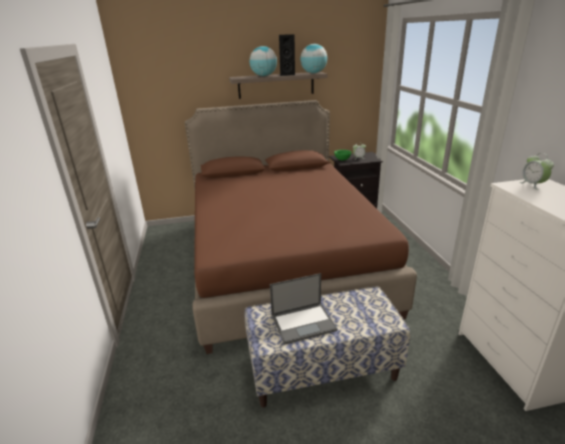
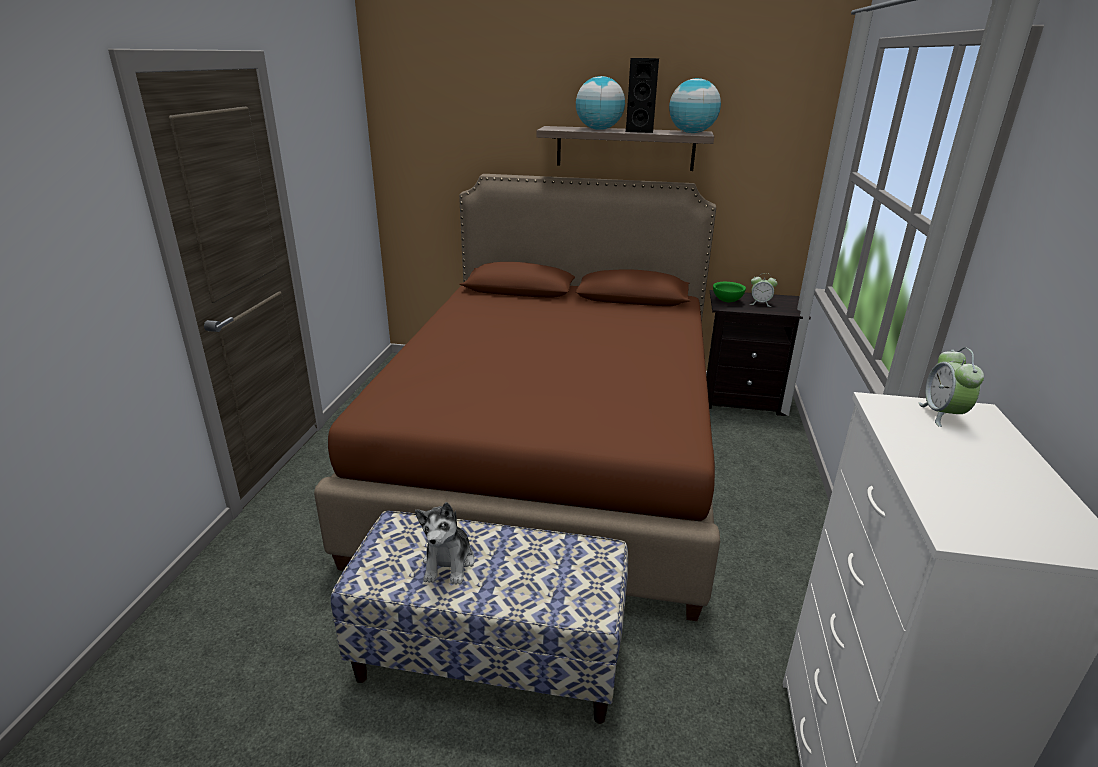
camera: 20 degrees right, 0 degrees up
laptop [270,273,337,345] -> plush toy [415,502,475,585]

